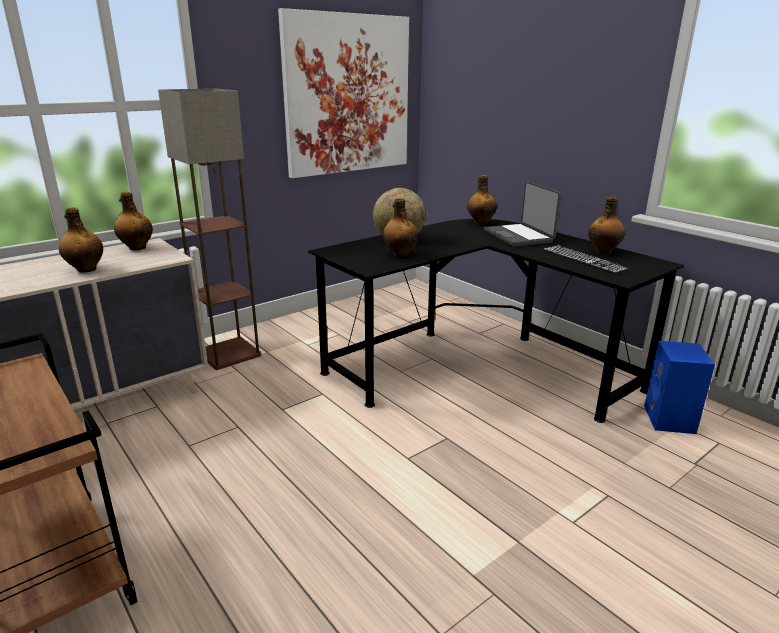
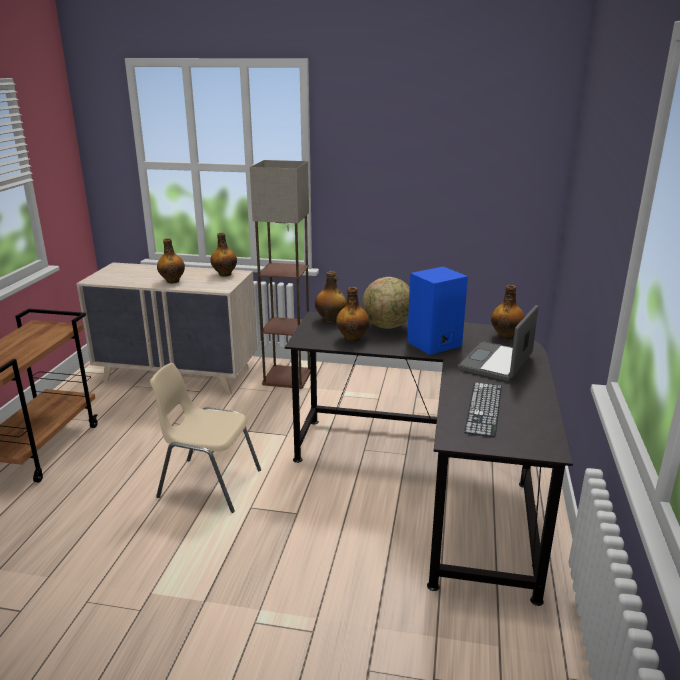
camera: 50 degrees right, 0 degrees up
picture [278,8,409,178] -> none
bottle [588,196,625,254] -> bottle moved to [315,271,347,323]
blue speaker [644,341,715,434] -> blue speaker moved to [407,267,468,355]
none -> beige chair [150,363,261,513]

